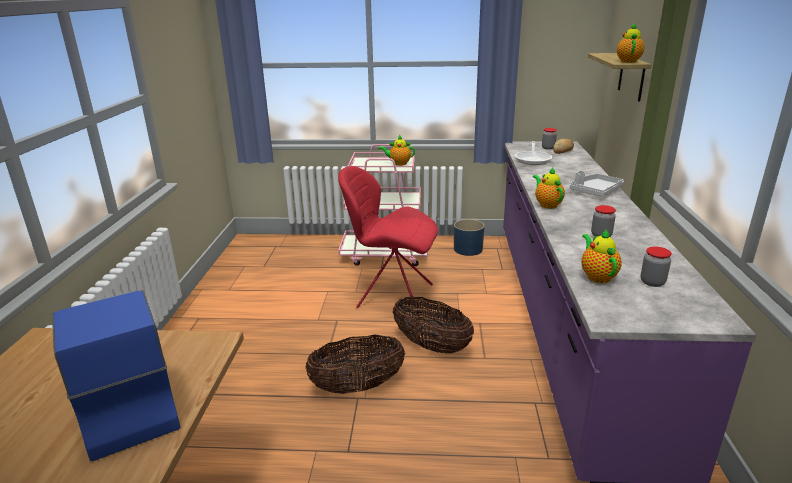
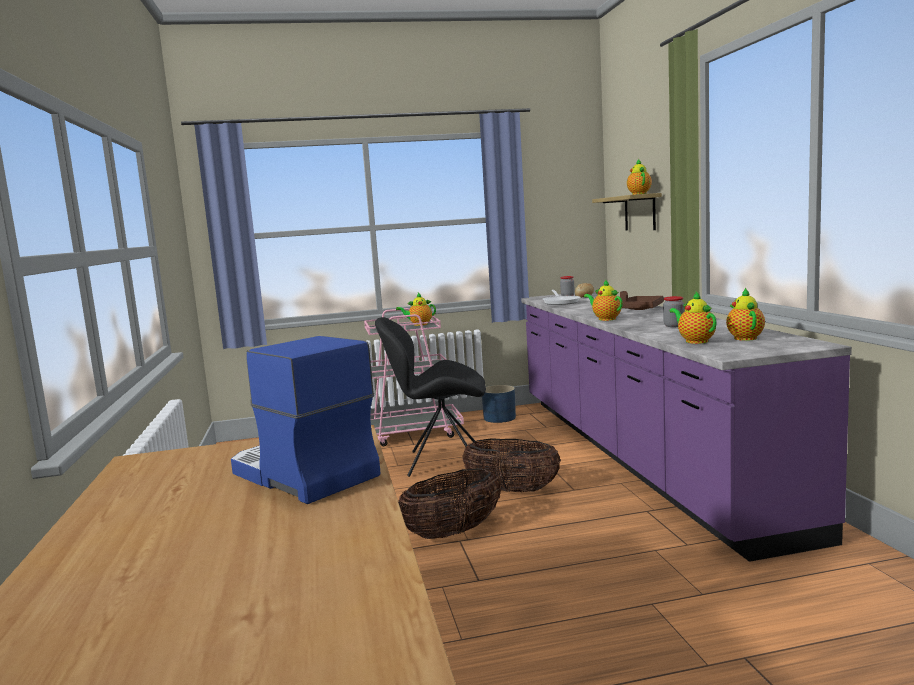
camera: 15 degrees left, 15 degrees down
red chair [338,166,438,314] -> black chair [375,317,486,477]
grey tray [570,170,624,197] -> brown tray [620,291,664,310]
jar [641,246,672,287] -> teapot [726,288,765,341]

